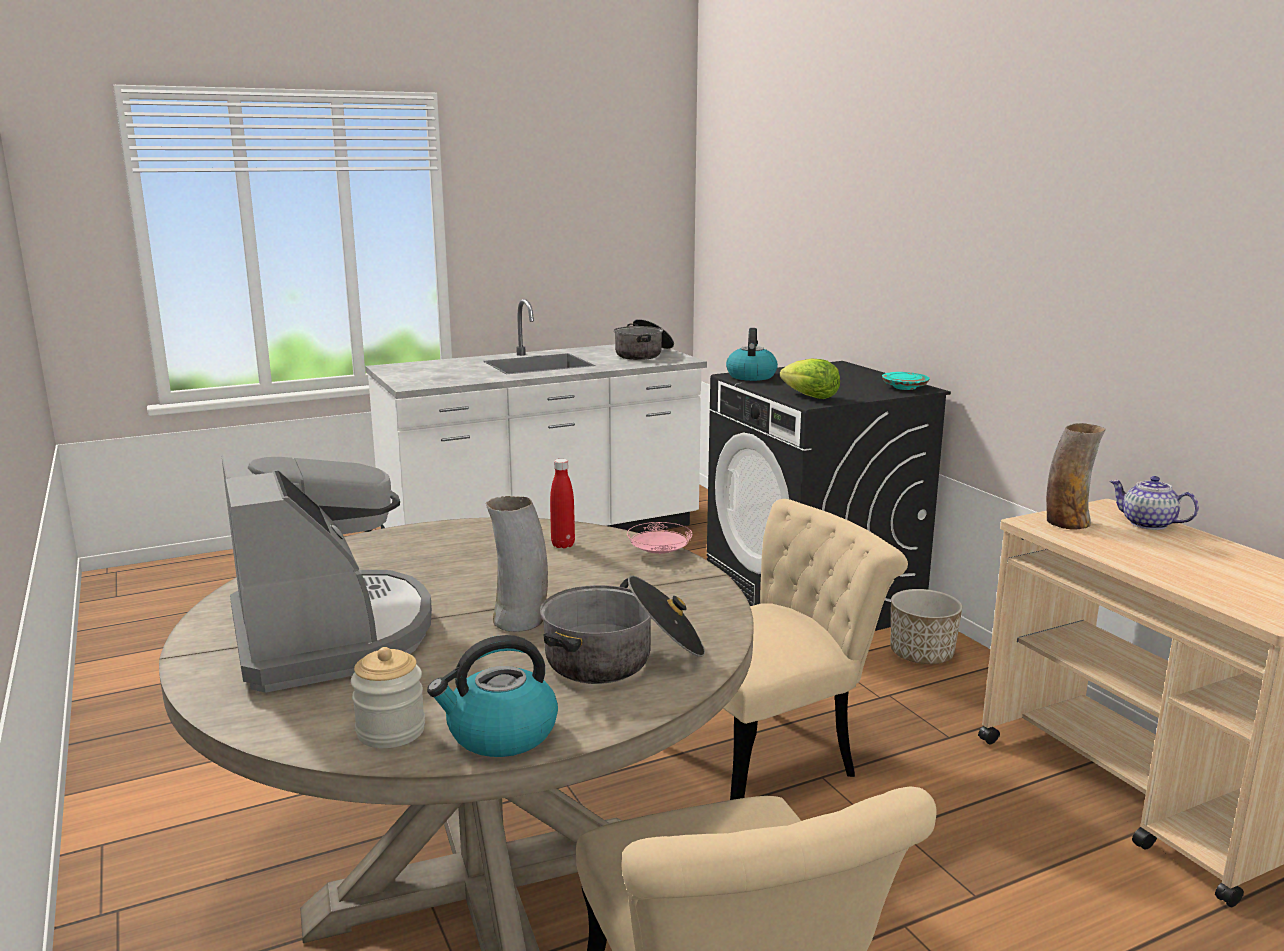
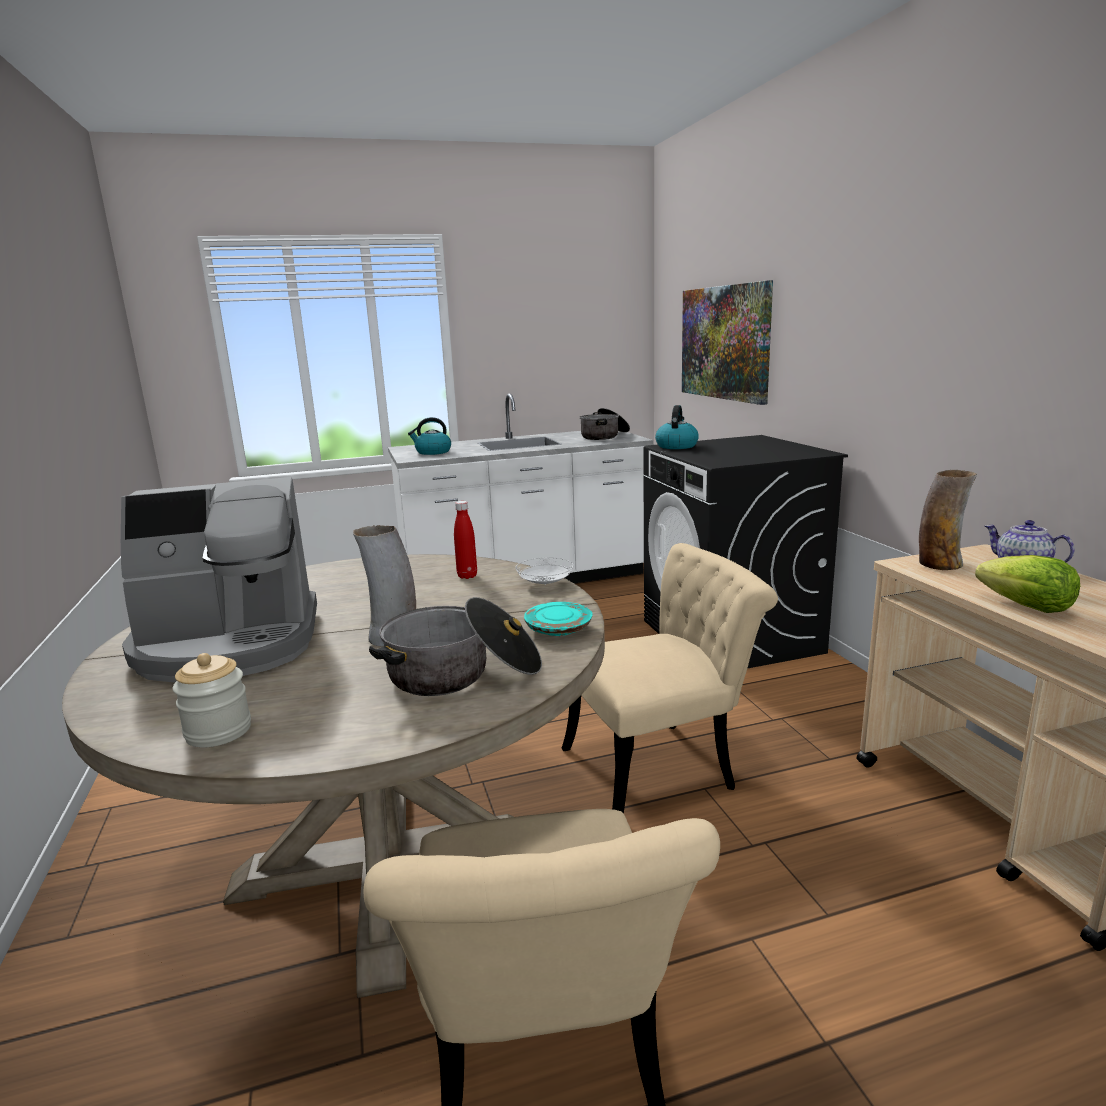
camera: 10 degrees right, 0 degrees up
coffee machine [221,454,432,693] -> coffee machine turned 90 degrees clockwise [121,477,317,683]
kettle [427,635,558,757] -> kettle moved to [408,417,451,455]
pink plate [627,522,692,554] -> white plate [515,557,573,585]
lettuce [780,358,840,399] -> lettuce moved to [975,555,1080,613]
turquoise plate [882,372,930,390] -> turquoise plate moved to [524,602,593,636]
planter [891,589,962,664] -> none
none -> picture [682,280,773,405]

